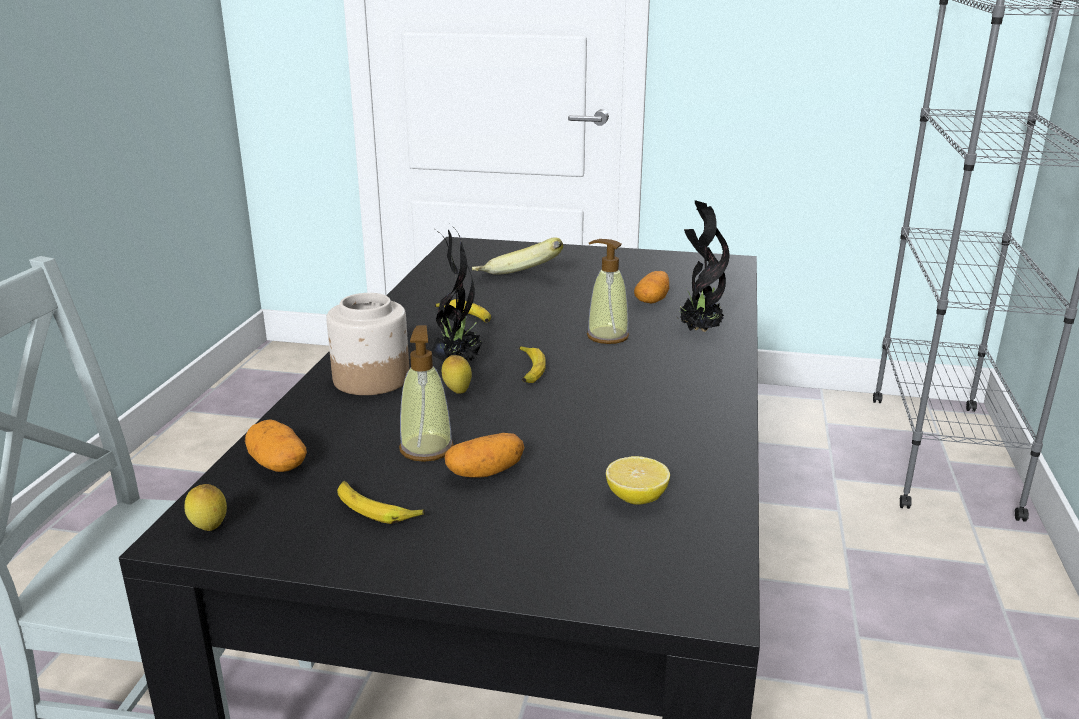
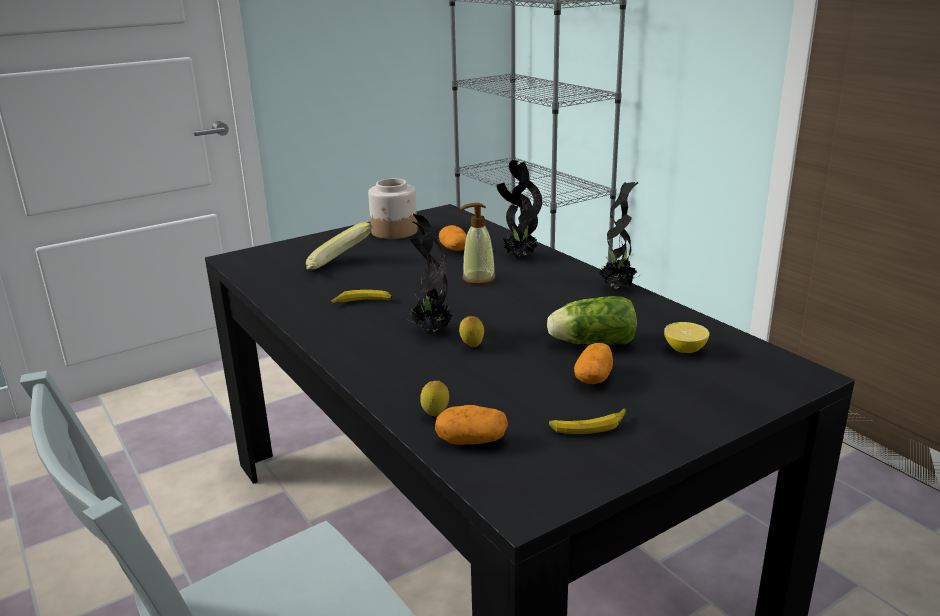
camera: 45 degrees left, 0 degrees up
lemon [184,484,227,531] -> lemon moved to [420,381,449,416]
jar [326,293,409,395] -> jar moved to [368,179,418,239]
soap dispenser [399,325,454,462] -> none
banana [519,346,546,383] -> none
none -> lettuce [547,296,637,345]
none -> potted plant [599,182,639,290]

